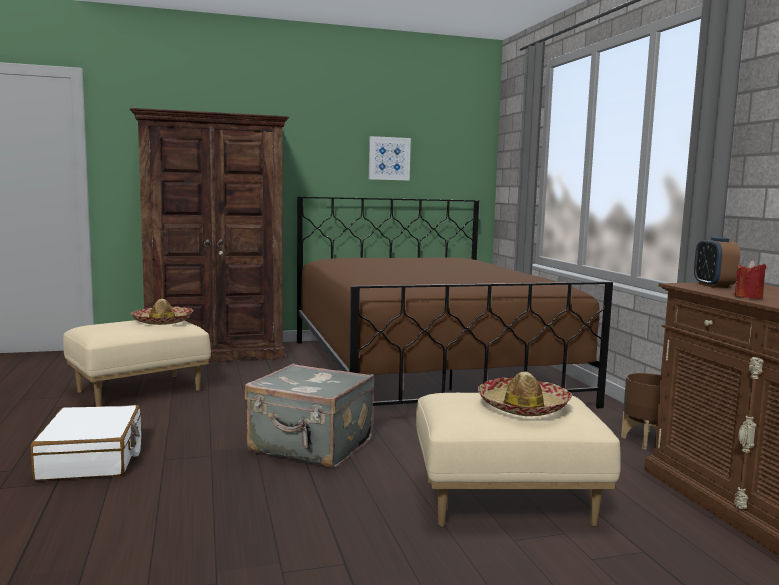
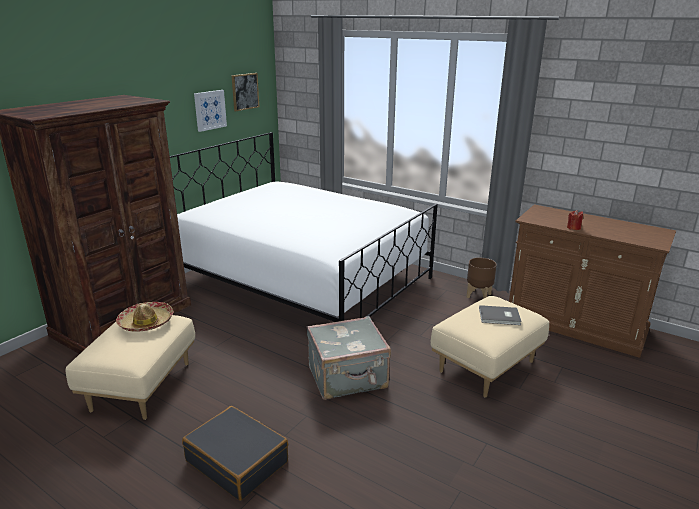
camera: 40 degrees left, 15 degrees up
white suitcase [31,405,141,480] -> black suitcase [182,406,288,501]
brown bed [297,197,613,408] -> white bed [170,132,438,322]
hat [478,372,572,416] -> grey book [479,305,522,325]
alarm clock [694,237,740,288] -> none
none -> picture [232,73,259,111]

